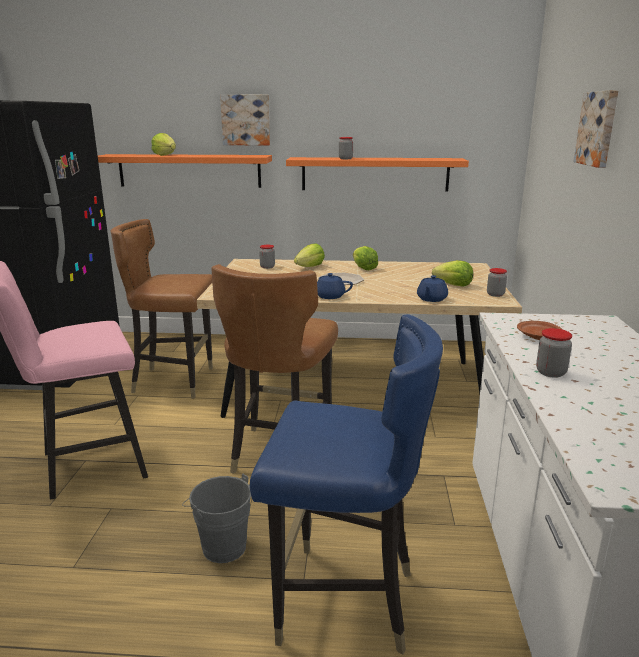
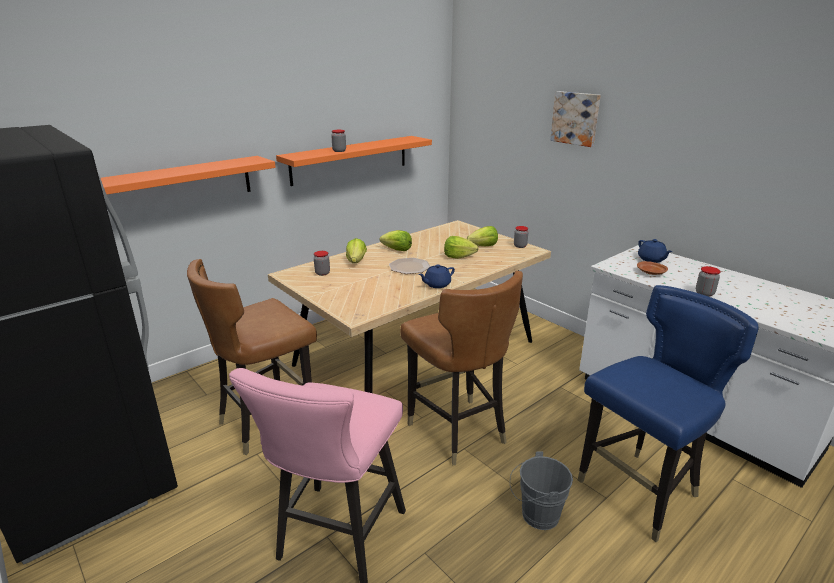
camera: 45 degrees left, 5 degrees up
lettuce [151,133,176,156] -> lettuce moved to [444,236,479,259]
picture [220,95,270,145] -> none
blue teapot [417,275,448,302] -> blue teapot moved to [638,239,672,263]

